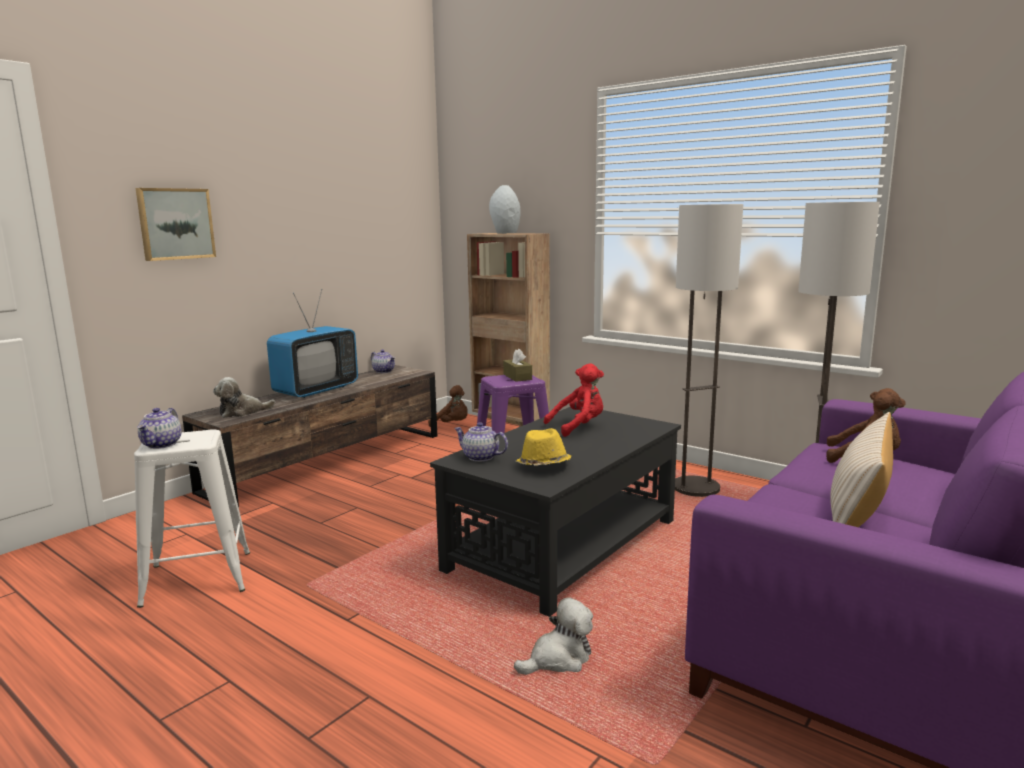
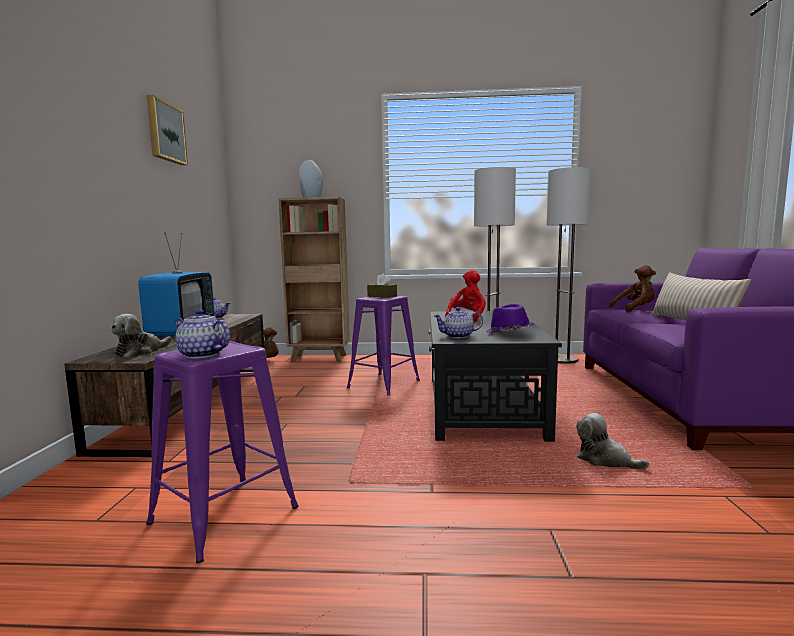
camera: 35 degrees left, 5 degrees down
white stool [134,429,250,608] -> purple stool [146,341,298,563]
picture [136,188,216,261] -> picture moved to [147,95,188,165]
teapot [137,408,181,449] -> teapot turned 150 degrees clockwise [174,310,230,359]
plush toy [514,598,593,675] -> plush toy turned 75 degrees counterclockwise [576,413,649,470]
yellow hat [516,428,572,466] -> purple hat [486,304,533,333]

